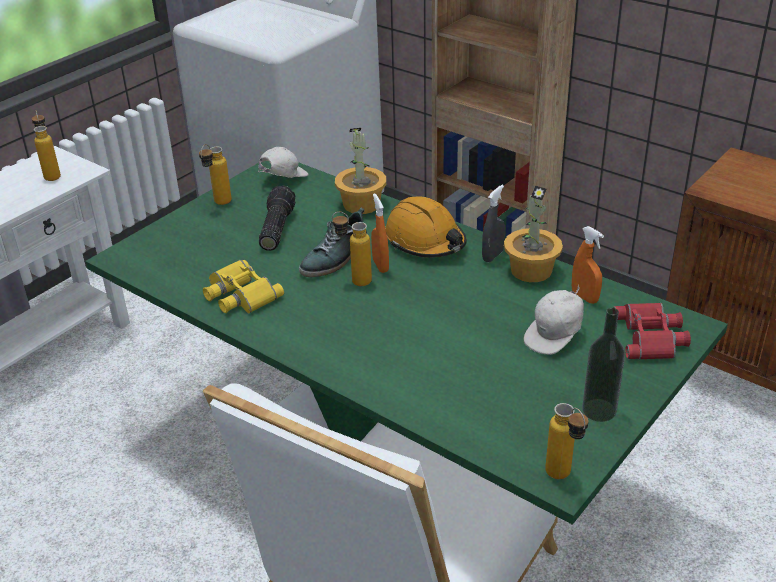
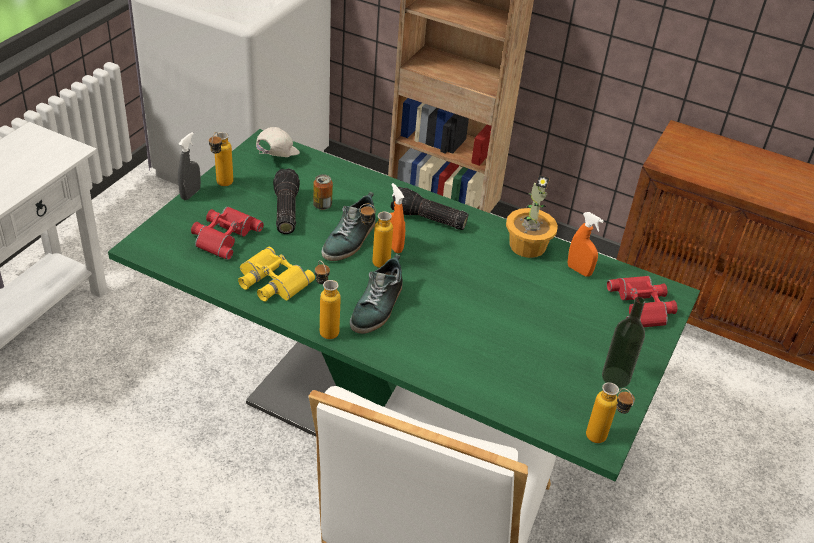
camera: 15 degrees left, 5 degrees up
bottle [32,110,61,181] -> bottle moved to [315,260,341,339]
potted plant [335,128,386,214] -> none
orange hard hat [385,197,467,257] -> flashlight [390,186,469,230]
grey spray bottle [482,185,505,262] -> grey spray bottle moved to [178,132,201,200]
white cap [524,285,584,355] -> none
none -> red binoculars [191,207,264,260]
none -> can [313,174,333,210]
none -> shoe [350,254,403,334]

